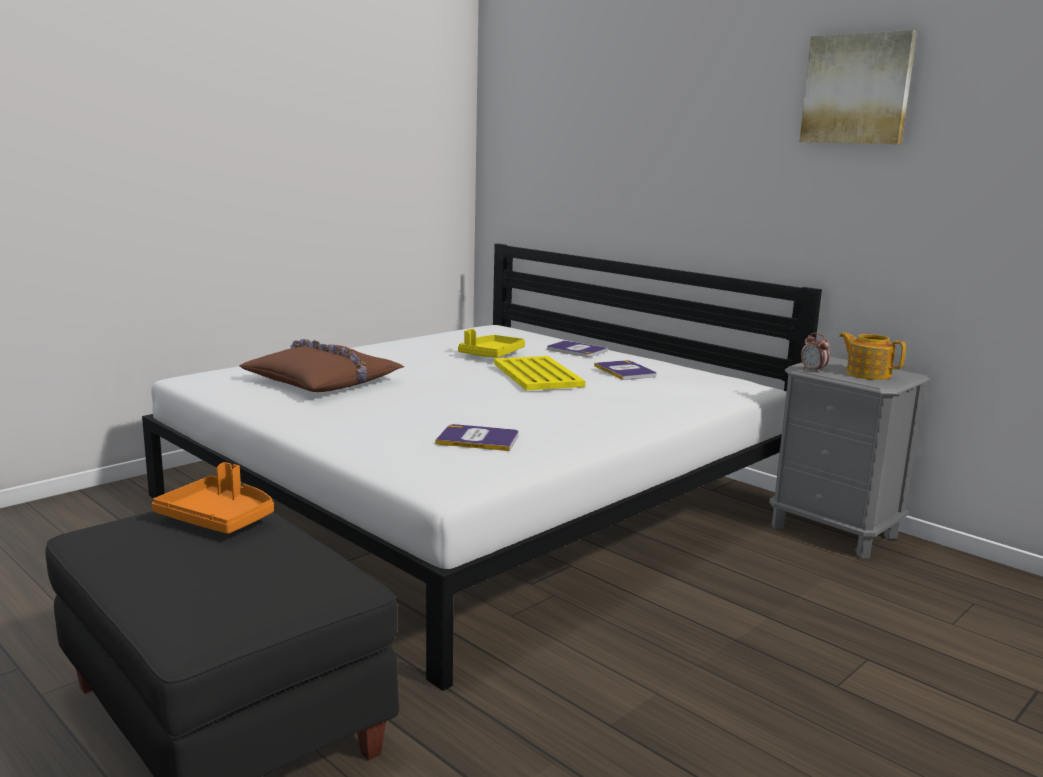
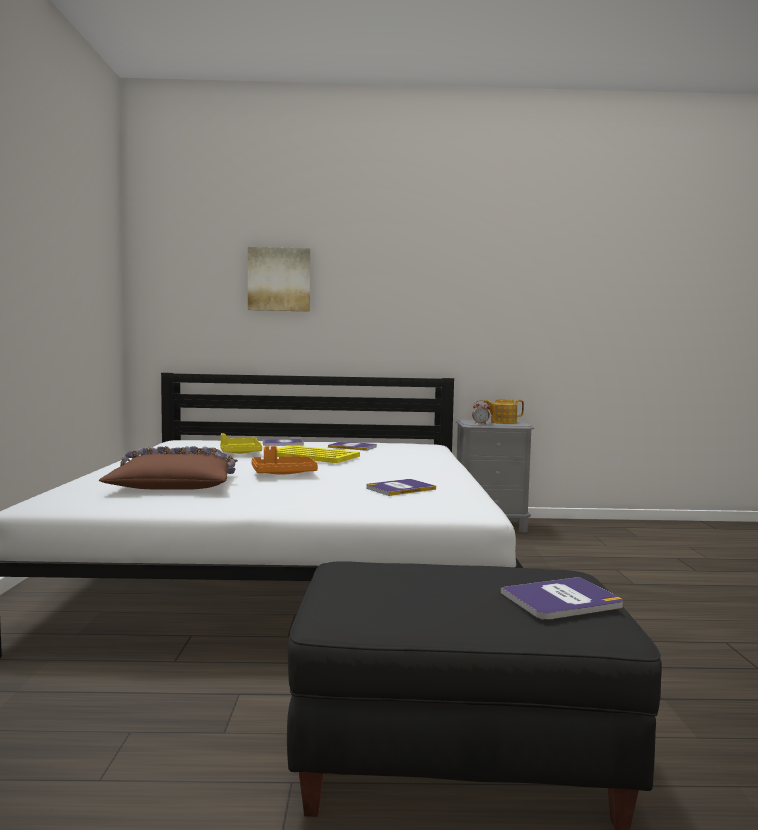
camera: 45 degrees left, 10 degrees down
orange tray [152,462,274,534] -> orange tray moved to [251,446,318,474]
picture [800,30,917,144] -> picture moved to [248,247,310,312]
none -> book [501,577,623,620]

